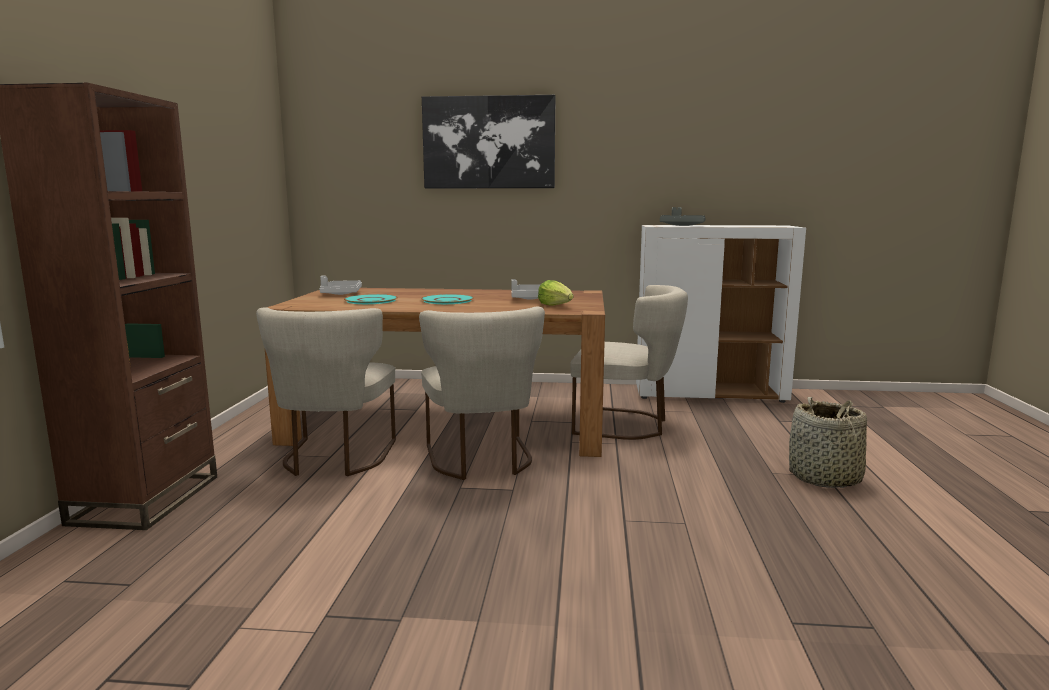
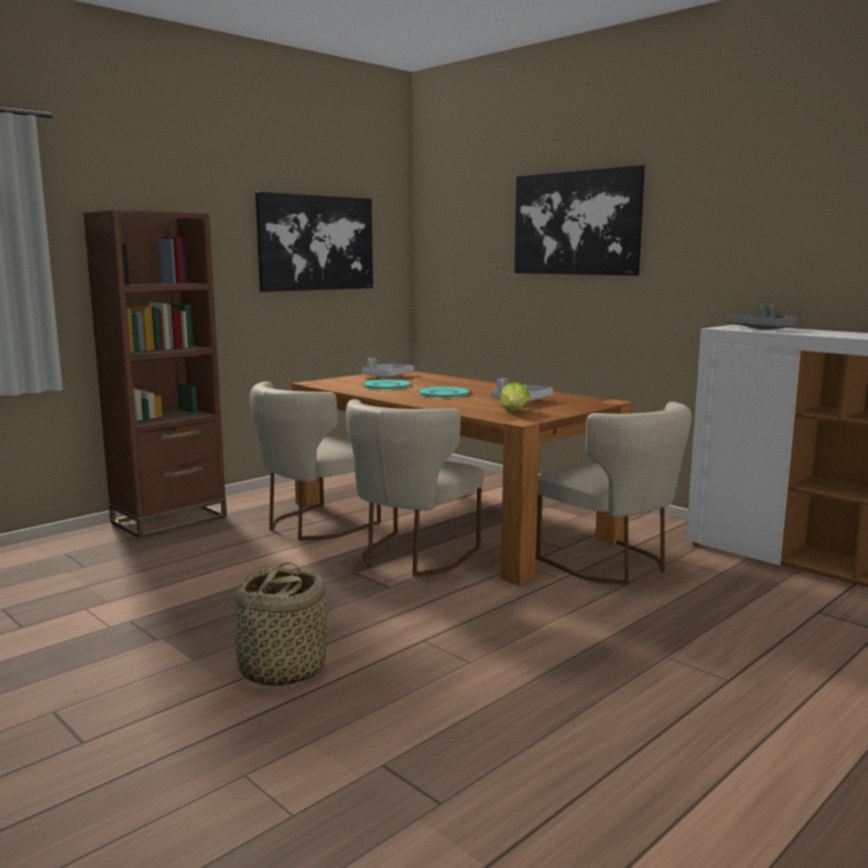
camera: 40 degrees right, 0 degrees up
basket [789,397,867,488] -> basket moved to [235,562,327,686]
none -> picture [255,192,373,292]

